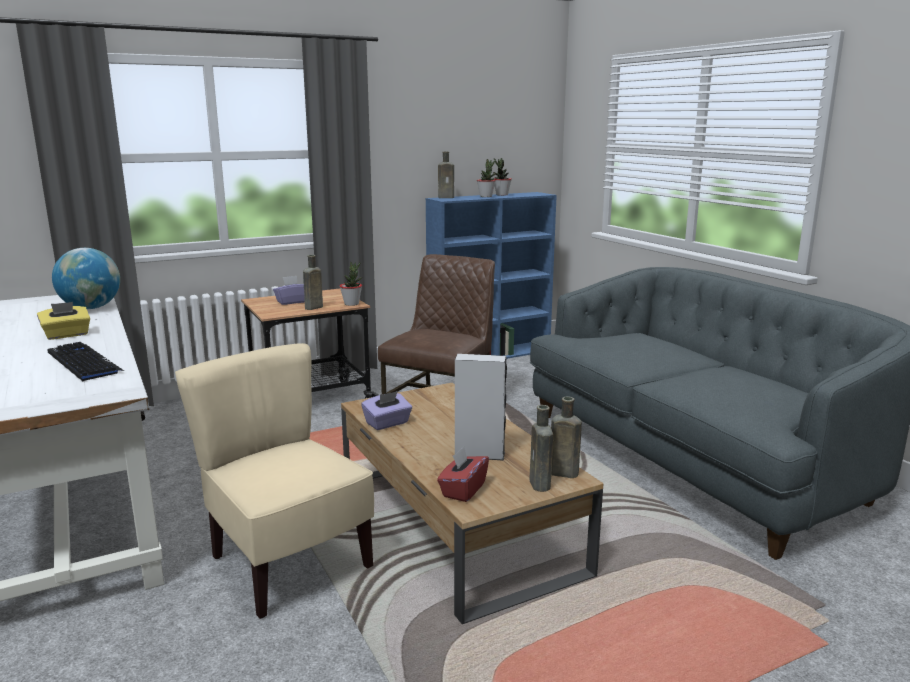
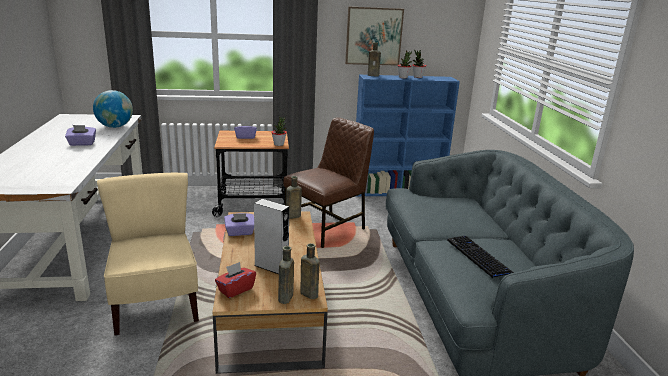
camera: 20 degrees right, 5 degrees up
yellow tissue box [37,302,90,340] -> purple tissue box [65,125,96,146]
keyboard [47,342,124,381] -> keyboard moved to [447,236,514,278]
brown bottle [303,255,323,310] -> brown bottle moved to [286,176,302,219]
none -> picture [345,6,404,66]

